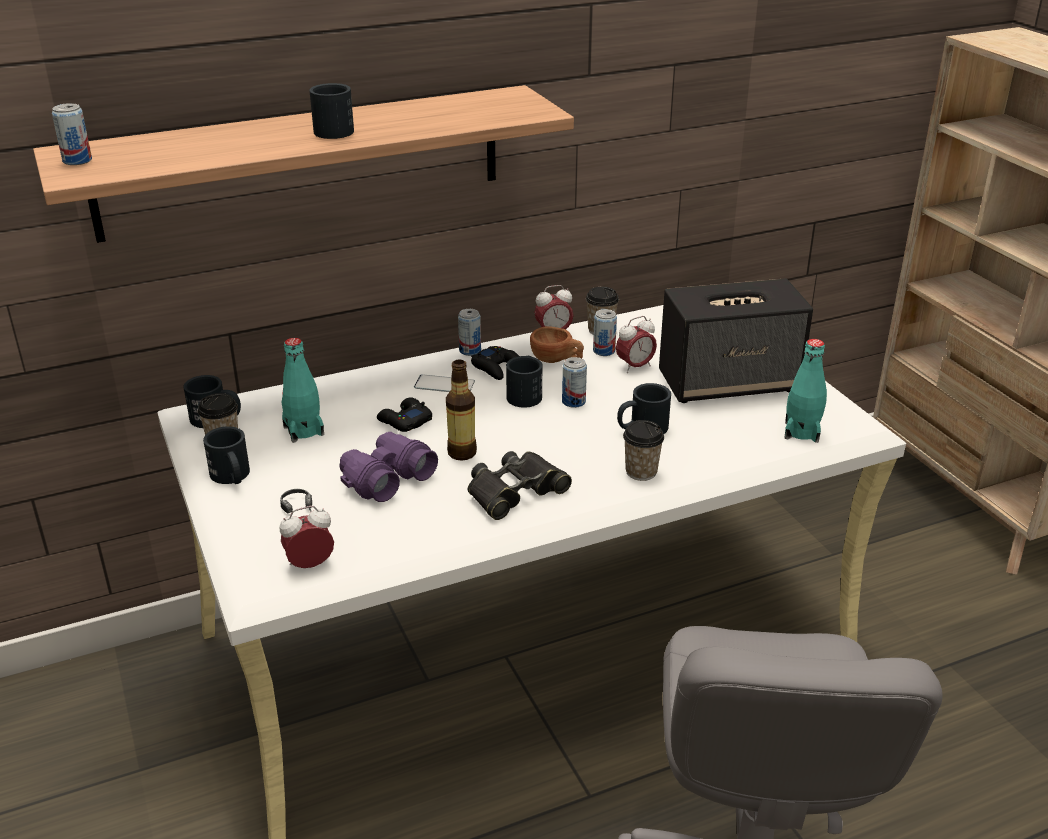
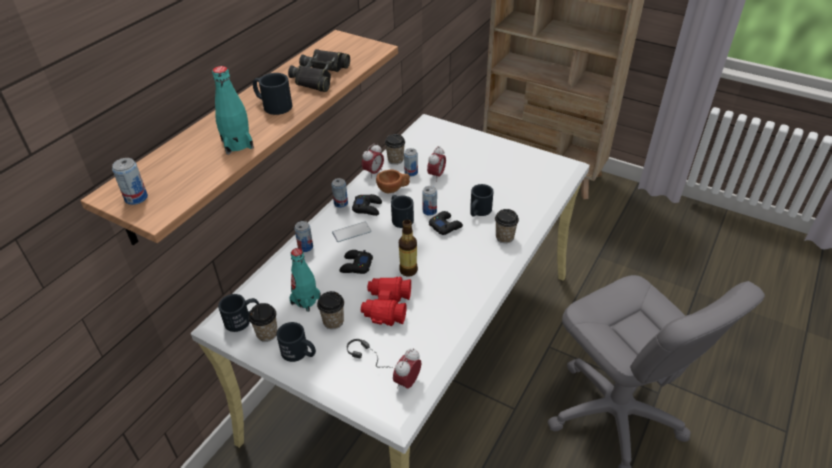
camera: 35 degrees left, 10 degrees up
purple binoculars [340,432,438,502] -> red binoculars [361,277,411,326]
black binoculars [468,451,572,520] -> black binoculars moved to [288,49,350,92]
speaker [659,278,813,403] -> none
turquoise bottle [785,339,827,443] -> turquoise bottle moved to [212,66,254,155]
none -> can [294,221,313,252]
none -> cup [317,291,344,329]
none -> black game controller [429,211,463,235]

